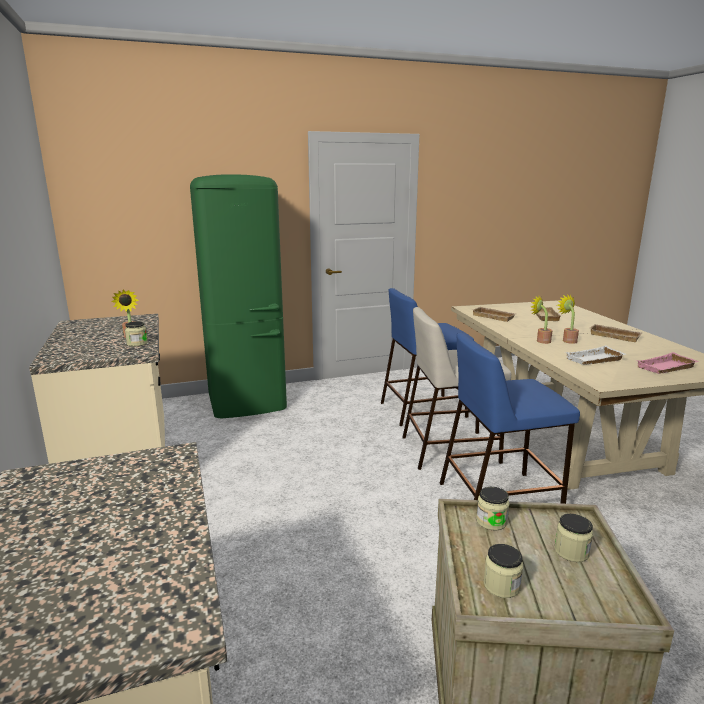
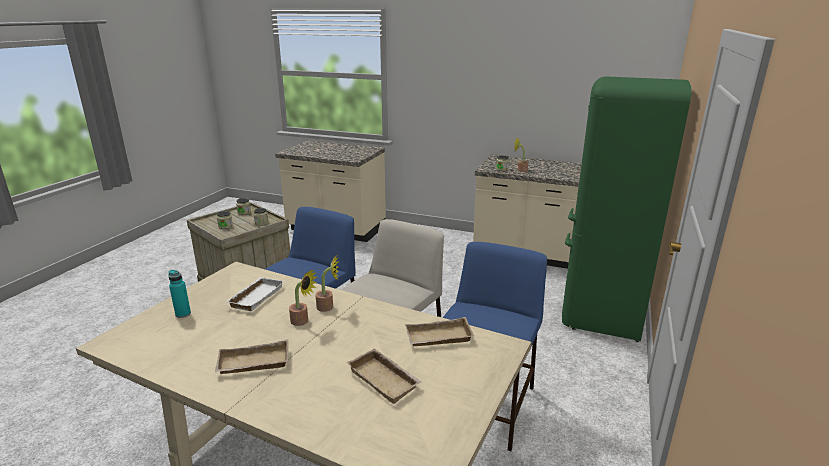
camera: 130 degrees right, 5 degrees up
pink tray [636,352,698,374] -> turquoise bottle [168,270,191,318]

